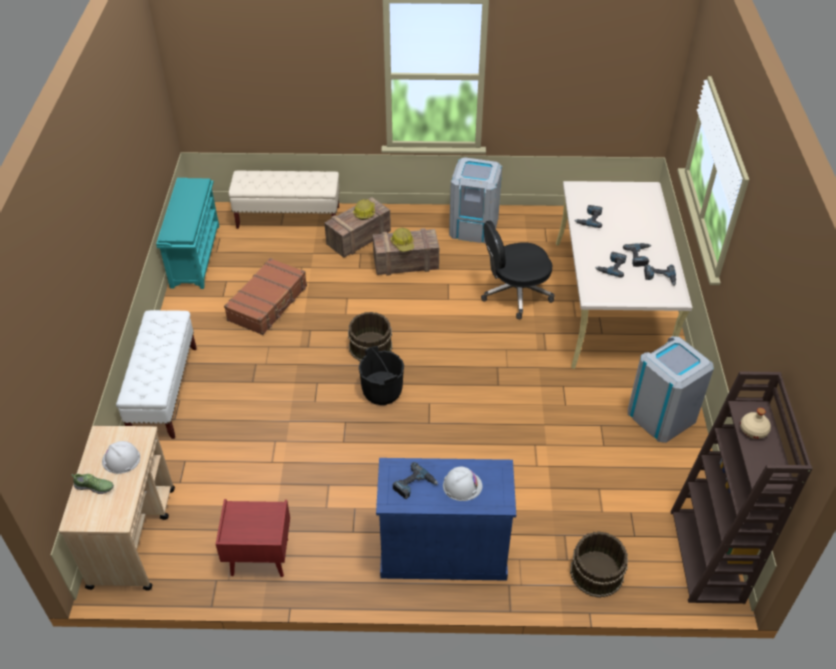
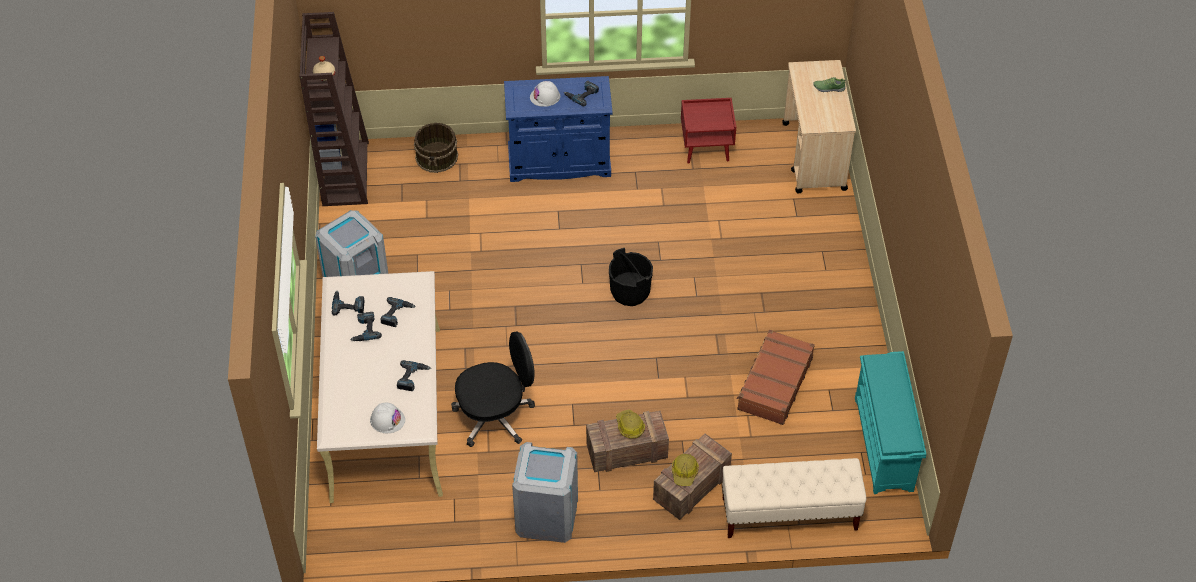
camera: 175 degrees right, 5 degrees up
white hard hat [102,441,140,474] -> white hard hat moved to [370,402,405,433]
white bench [116,310,197,439] -> none
brown bucket [348,312,392,361] -> none

